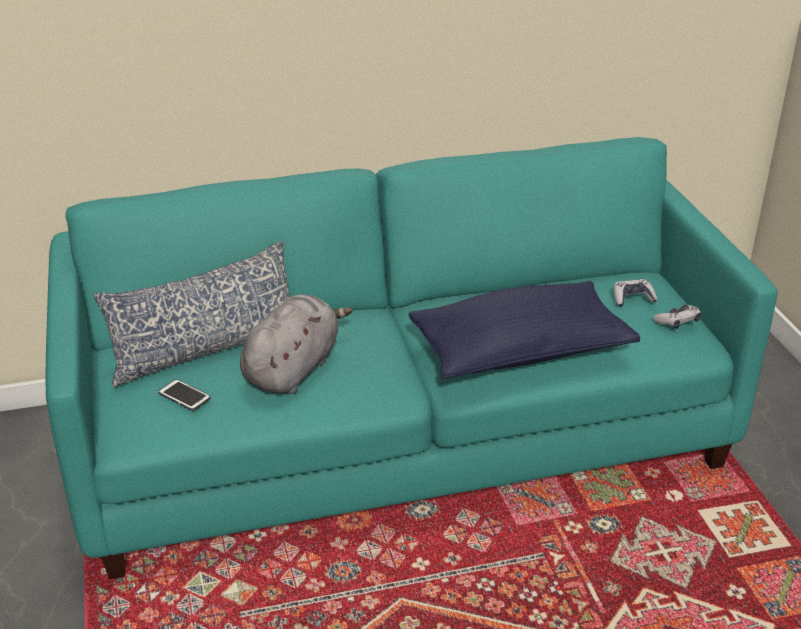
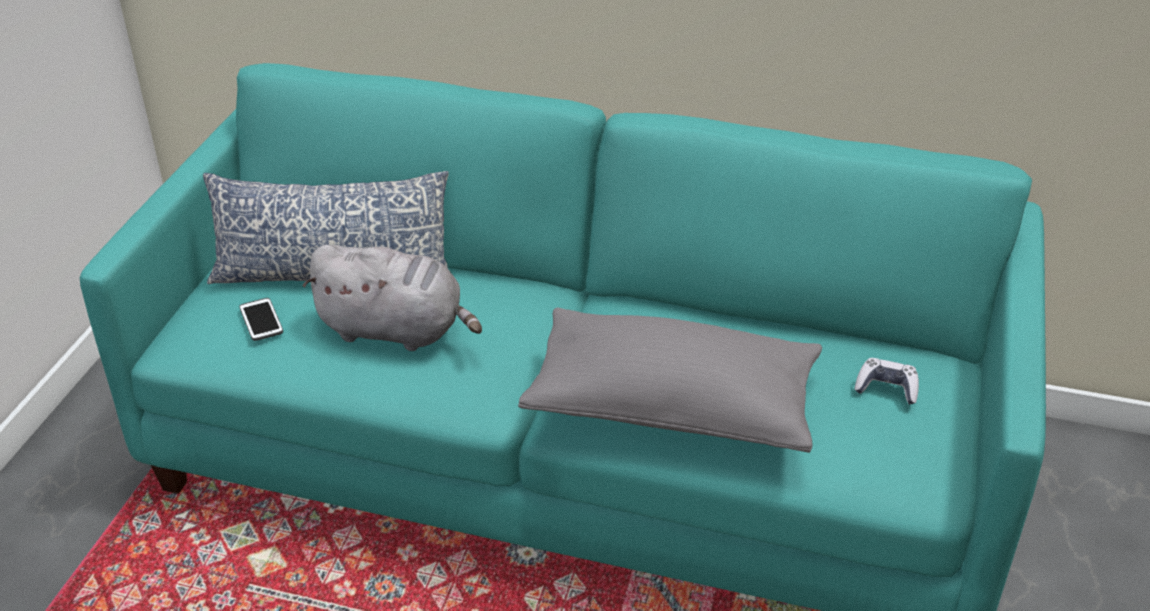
camera: 30 degrees right, 5 degrees up
grey plush toy [240,294,353,394] -> grey plush toy turned 45 degrees clockwise [303,245,482,351]
blue pillow [409,281,640,379] -> grey pillow [518,308,822,453]
game controller [653,304,701,329] -> none

